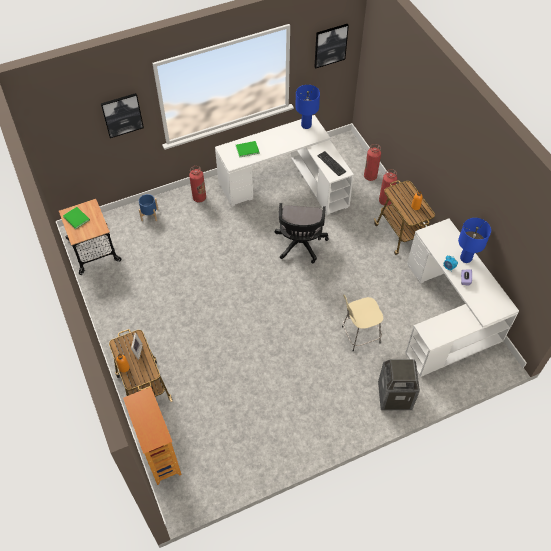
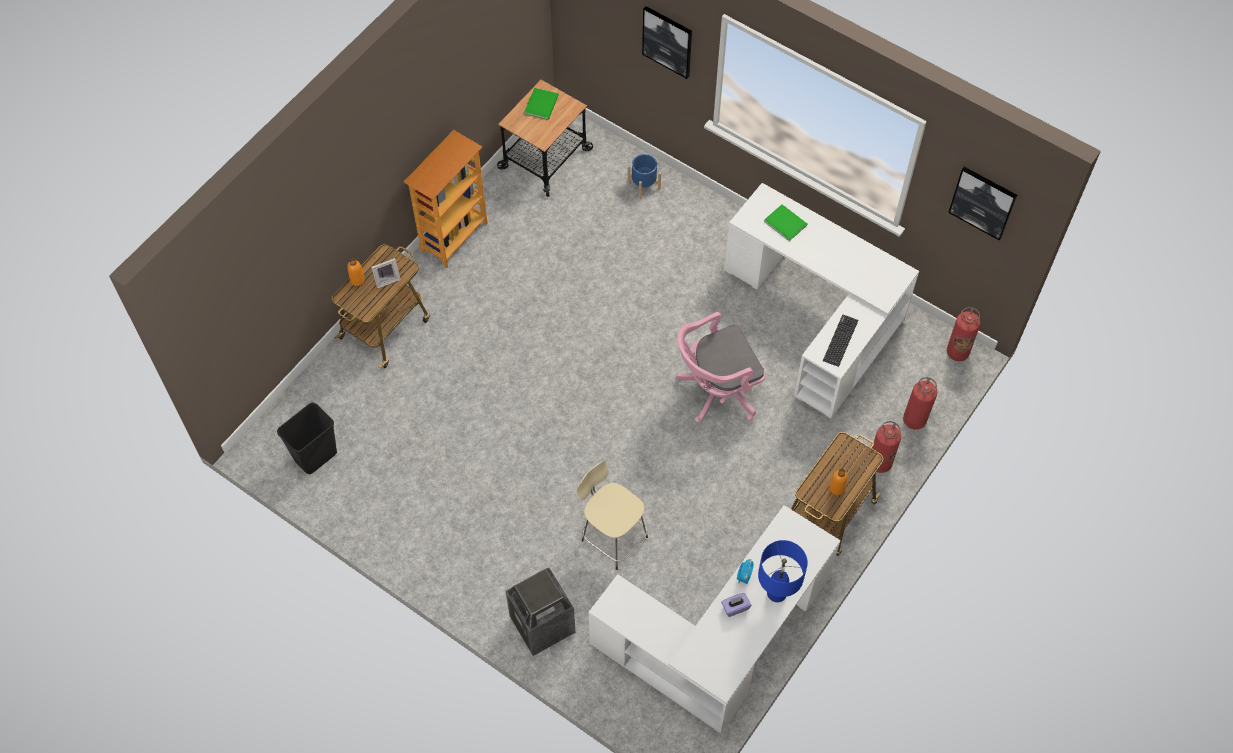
camera: 60 degrees right, 5 degrees up
bookcase [123,387,182,485] -> bookcase moved to [404,130,488,268]
fire extinguisher [189,166,206,203] -> fire extinguisher moved to [947,307,980,361]
black office chair [274,203,329,263] -> pink office chair [676,312,765,423]
blue table lamp [295,85,320,129] -> none
none -> black trash can [277,402,337,474]

